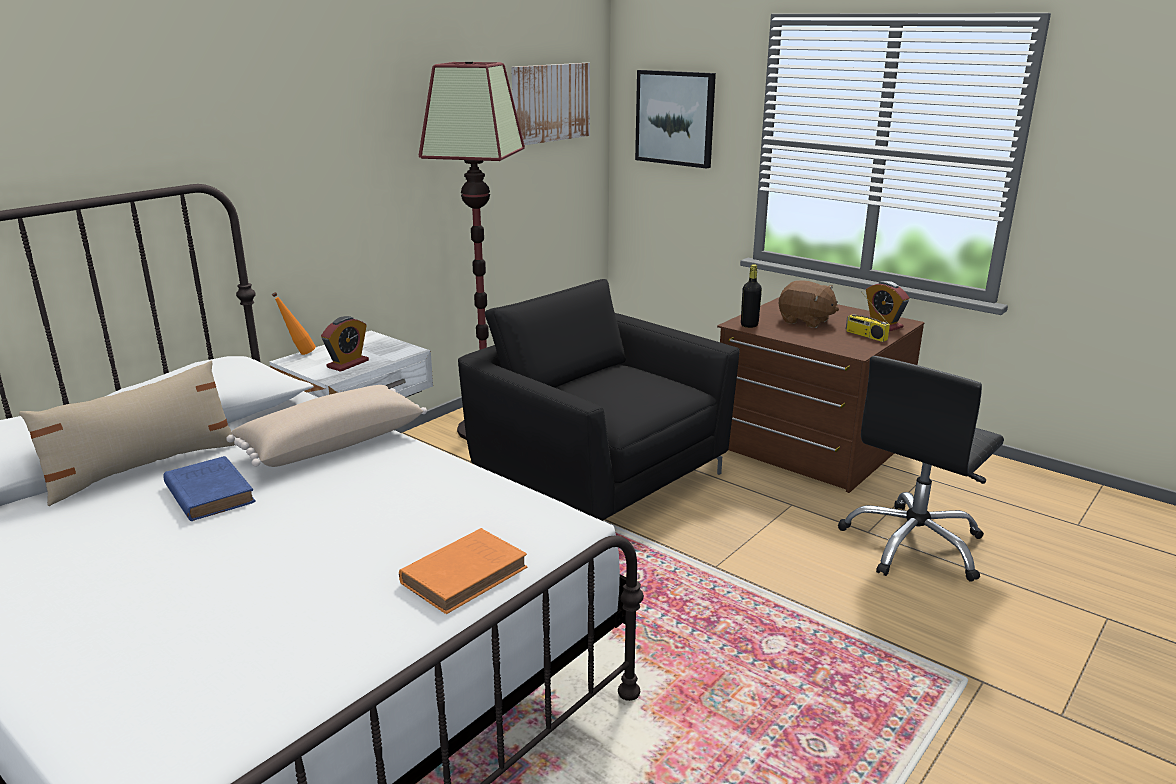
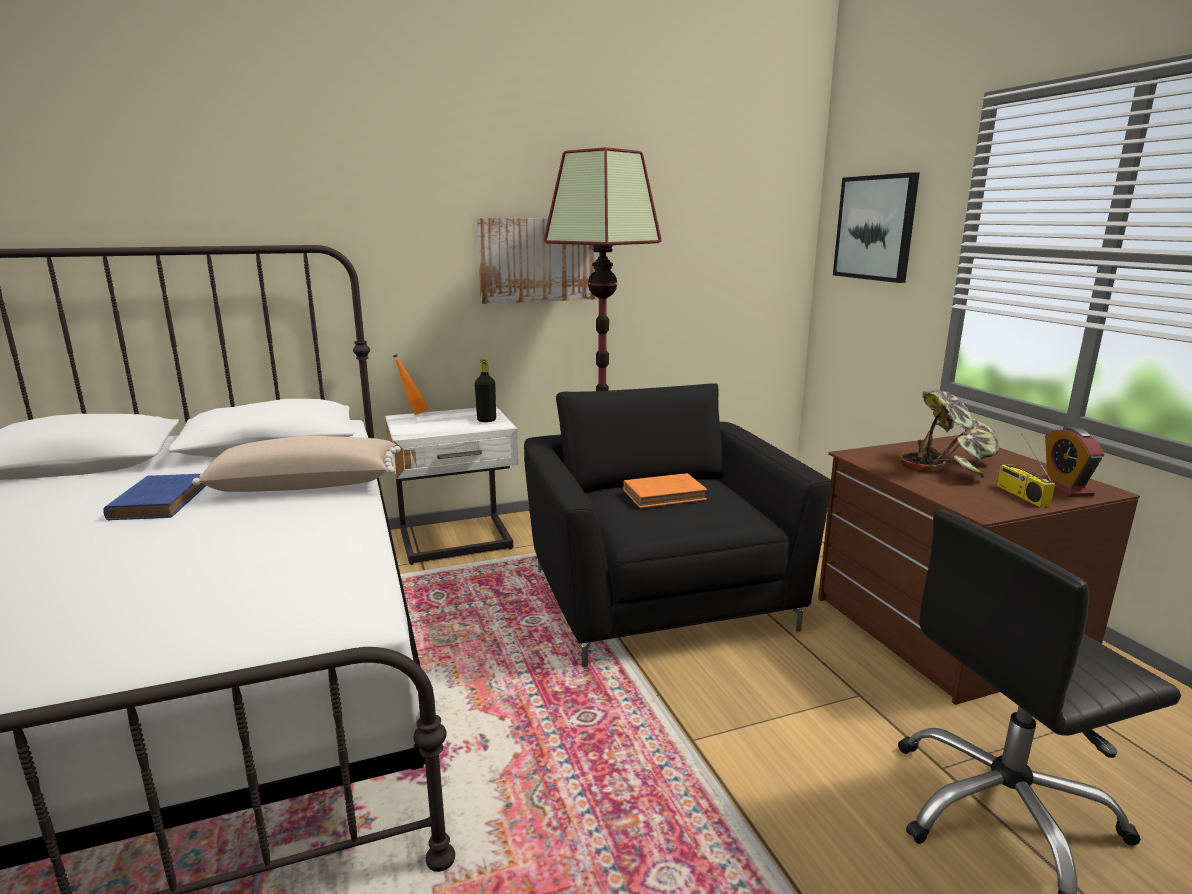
camera: 30 degrees right, 5 degrees down
beige pillow [19,360,235,506] -> none
alarm clock [321,316,369,372] -> none
orange book [399,528,527,614] -> orange book moved to [623,473,707,508]
picture [511,63,590,145] -> picture moved to [477,218,597,304]
black bottle [741,264,762,328] -> black bottle moved to [475,358,496,422]
brown plush toy [779,280,839,328] -> potted plant [900,390,1001,478]

